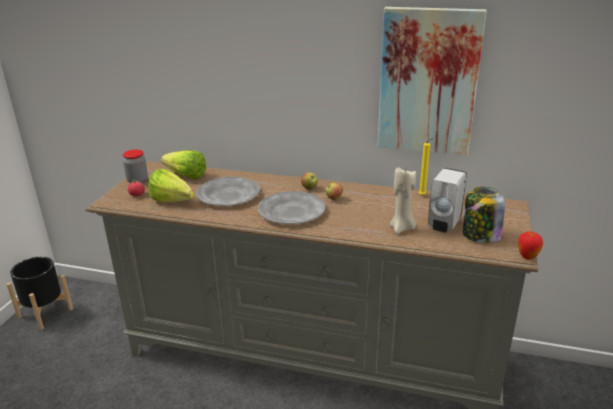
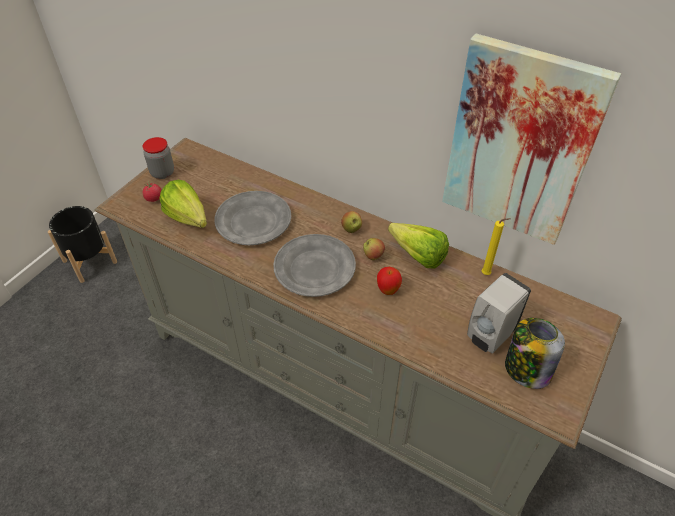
camera: 15 degrees right, 20 degrees up
lettuce [161,150,206,179] -> lettuce moved to [388,223,449,268]
beige candle [390,167,416,234] -> none
apple [518,231,543,260] -> apple moved to [377,267,402,295]

